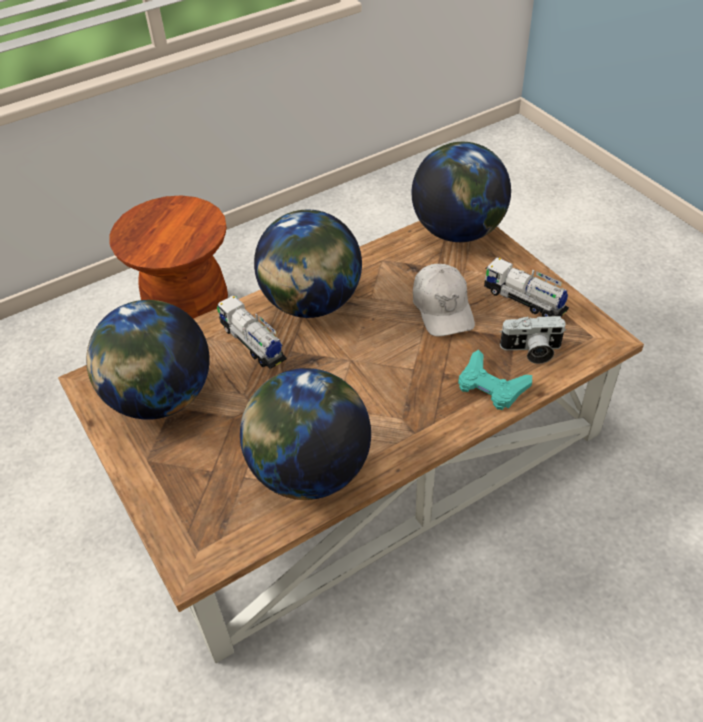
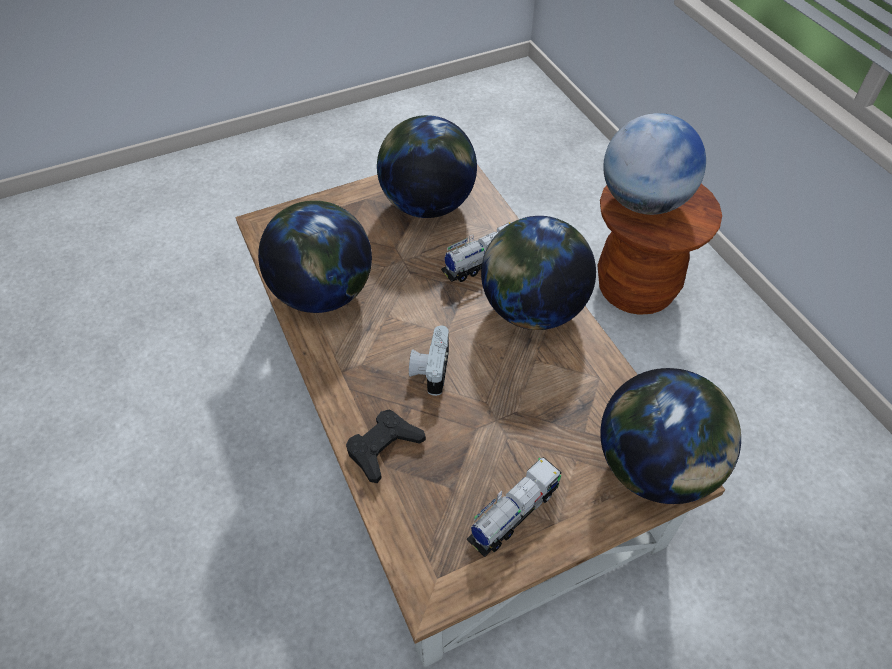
camera: 95 degrees right, 5 degrees up
white cap [413,264,475,337] -> none
turquoise game controller [458,350,532,410] -> black game controller [346,410,426,483]
camera [500,316,566,364] -> camera moved to [409,326,449,396]
none -> globe [603,113,706,215]

